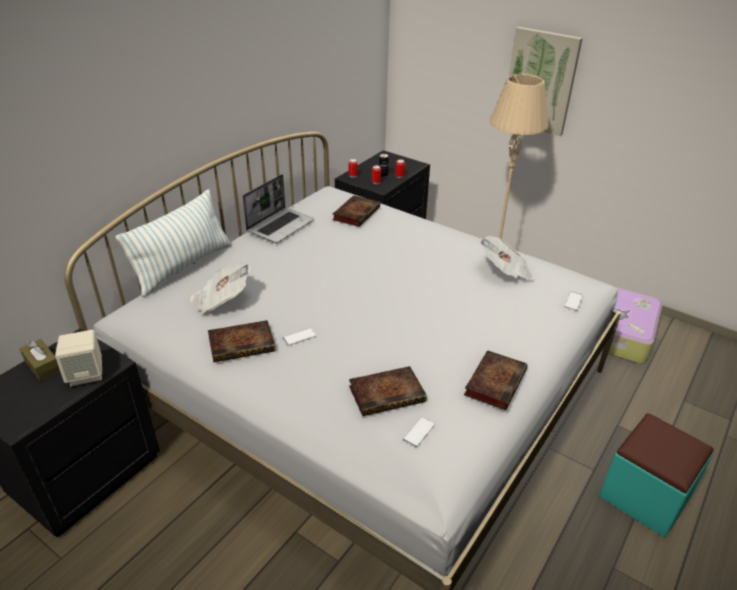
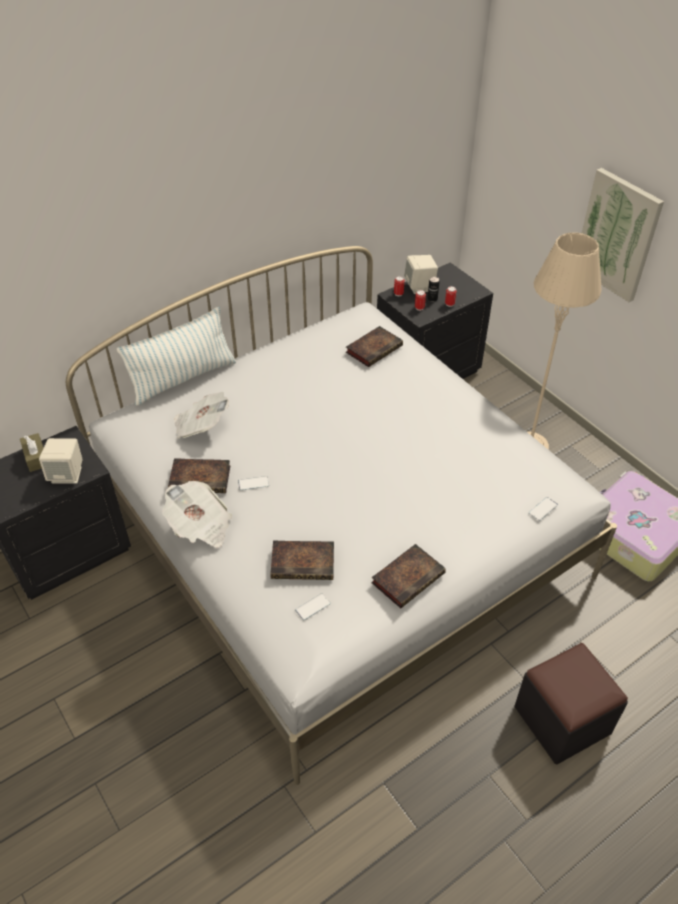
camera: 20 degrees right, 10 degrees up
laptop [242,174,314,243] -> none
newspaper [479,236,534,281] -> newspaper moved to [162,481,232,548]
turquoise ottoman [599,413,714,537] -> black ottoman [515,643,628,764]
none -> beige speaker [404,255,438,294]

